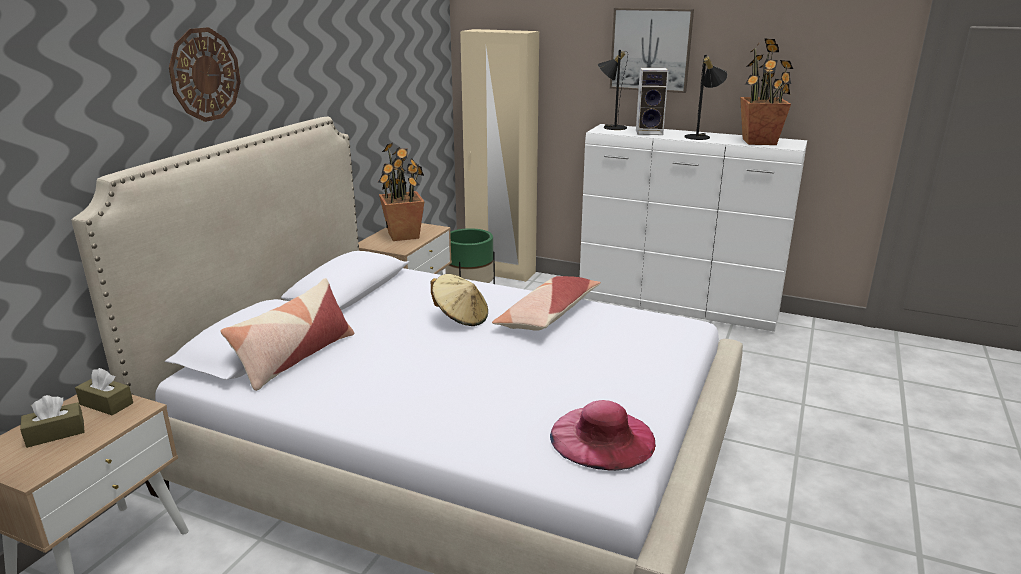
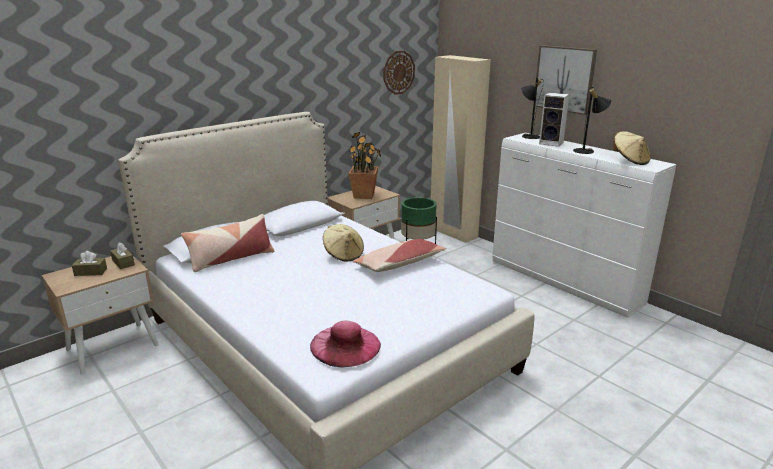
camera: 25 degrees right, 0 degrees up
wall clock [169,27,241,122] -> wall clock moved to [384,51,415,95]
potted plant [740,38,793,145] -> beige hat [613,131,651,165]

